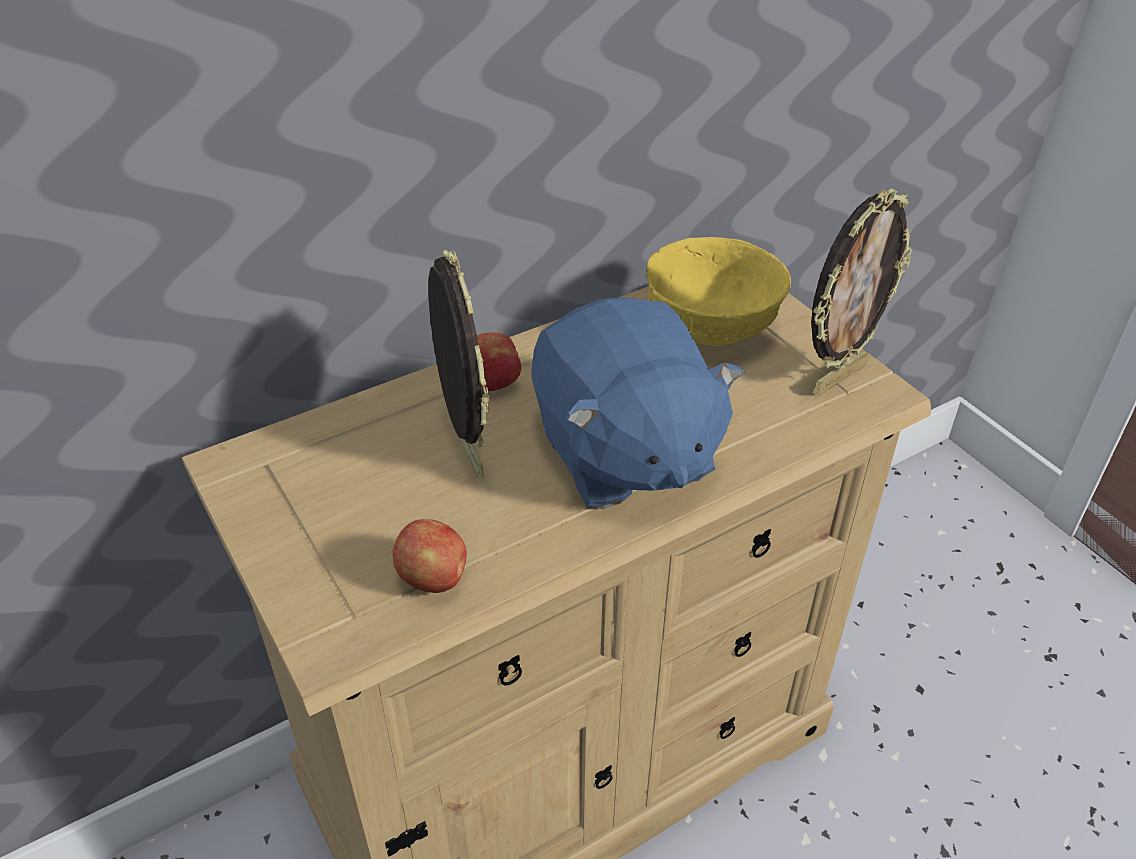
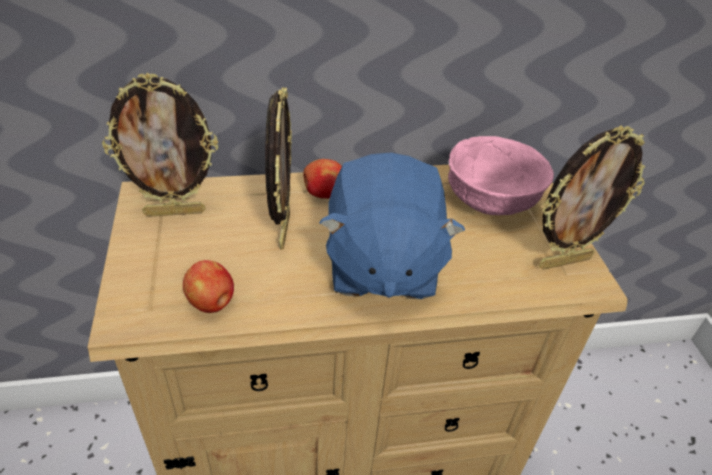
camera: 20 degrees right, 0 degrees up
yellow bowl [646,237,791,346] -> pink bowl [448,136,554,215]
none -> picture frame [102,72,218,217]

